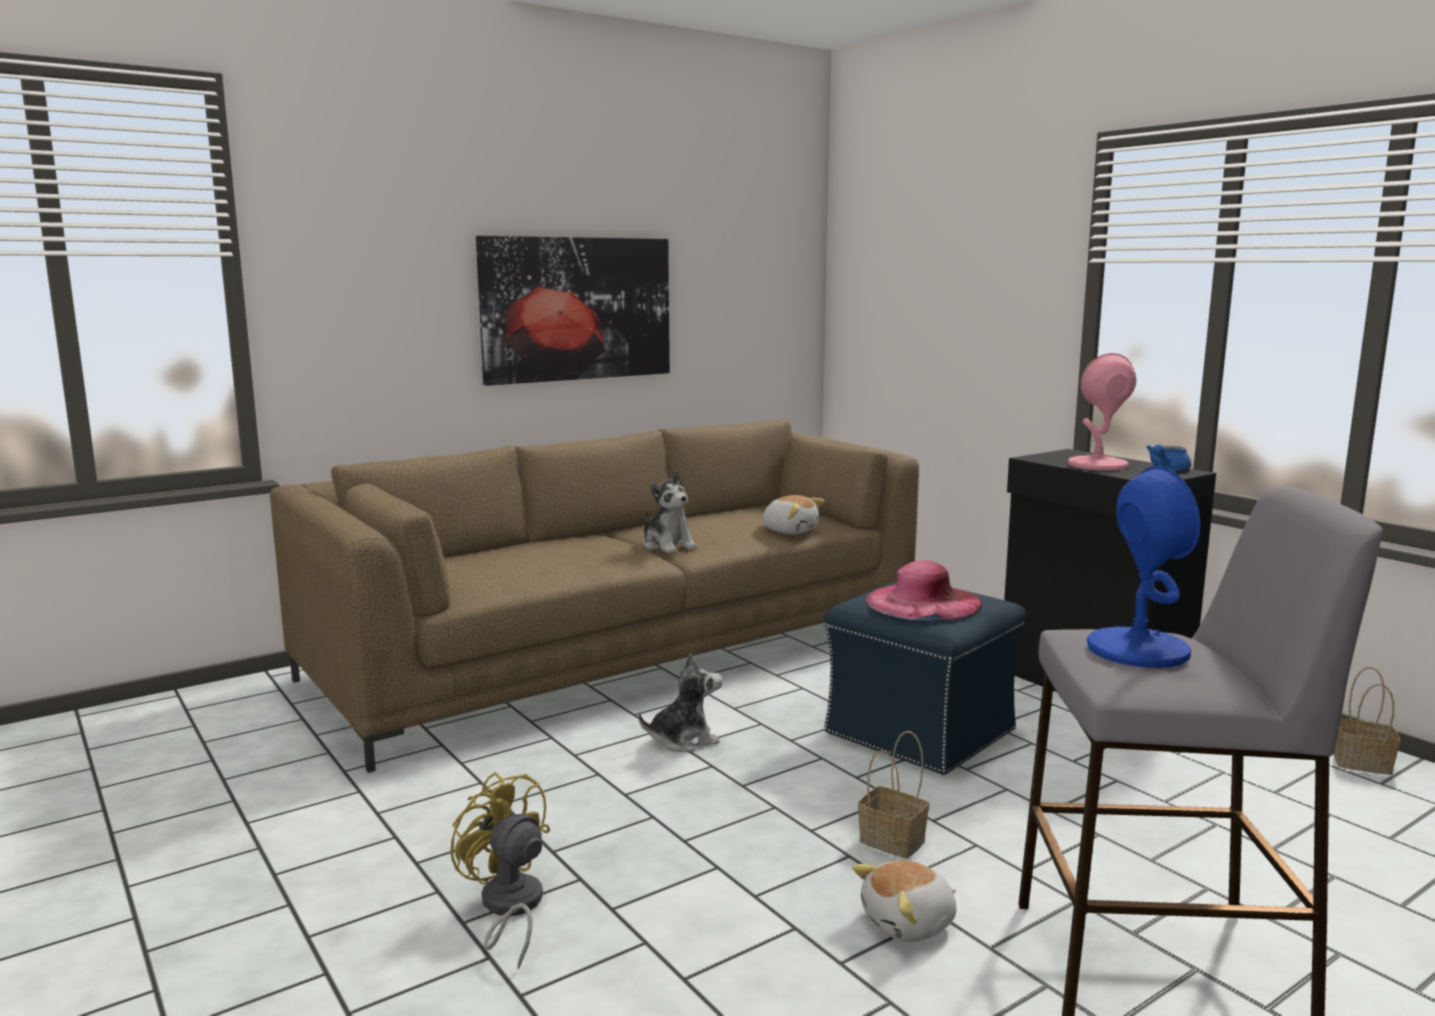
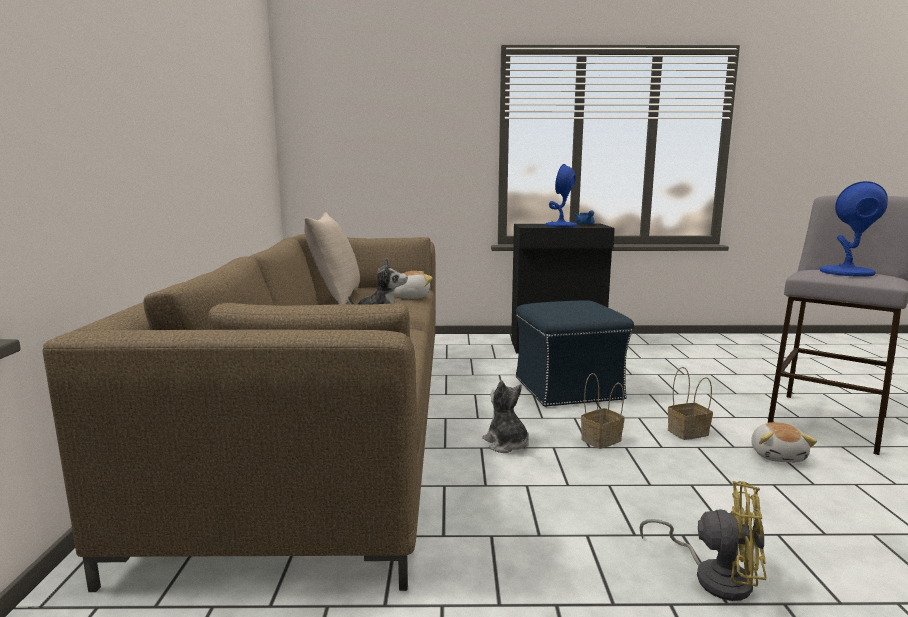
camera: 55 degrees left, 0 degrees up
yellow fan [450,772,550,969] -> yellow fan turned 150 degrees counterclockwise [639,481,766,601]
picture [476,236,670,386] -> none
plush toy [638,654,722,752] -> plush toy turned 45 degrees counterclockwise [482,380,529,453]
pink hat [866,560,982,621] -> none
pink table lamp [1068,353,1137,471] -> blue table lamp [545,164,577,227]
basket [1334,667,1400,775] -> basket moved to [581,373,625,449]
none -> beige pillow [304,212,360,304]

